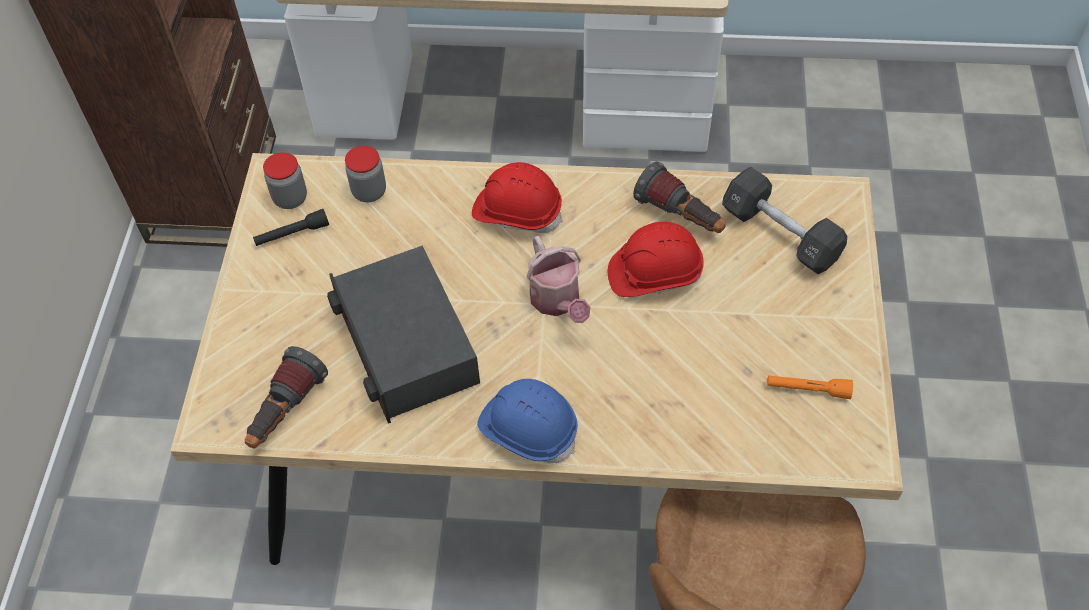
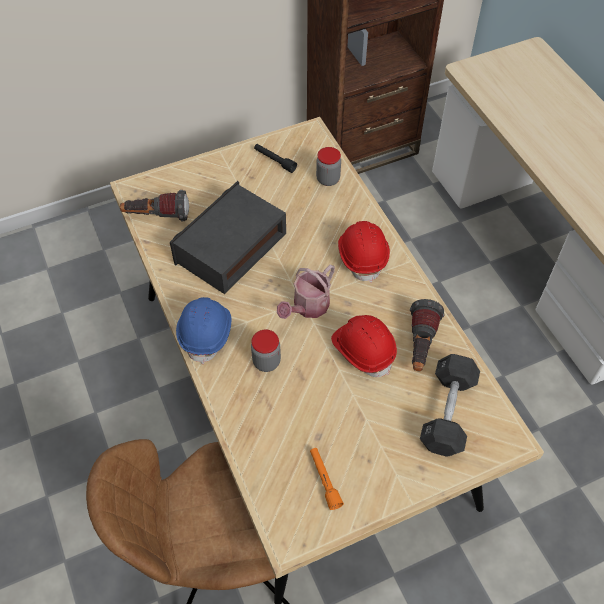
camera: 60 degrees right, 0 degrees up
jar [263,152,307,209] -> jar moved to [251,330,281,372]

